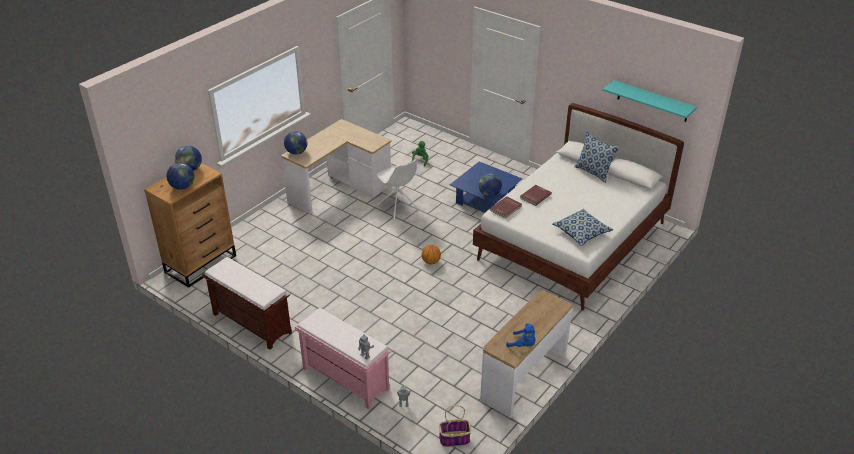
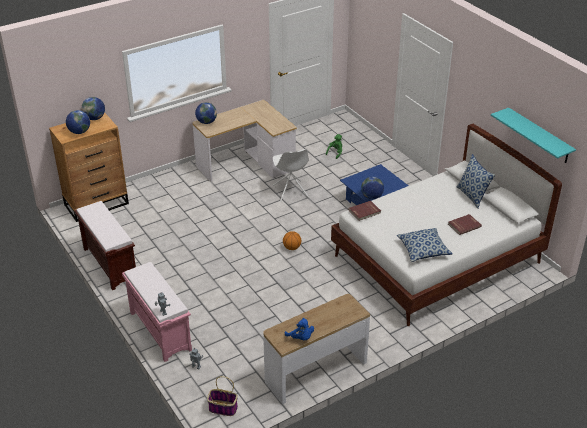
camera: 20 degrees right, 0 degrees up
red book [520,185,552,206] -> red book moved to [448,214,482,235]

